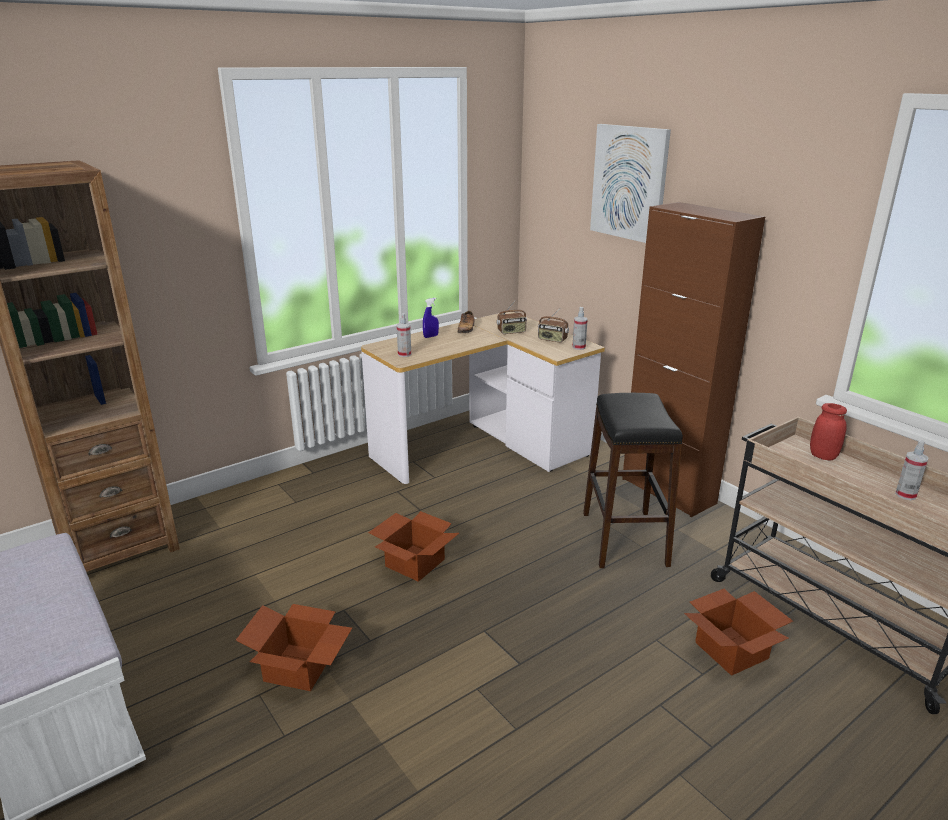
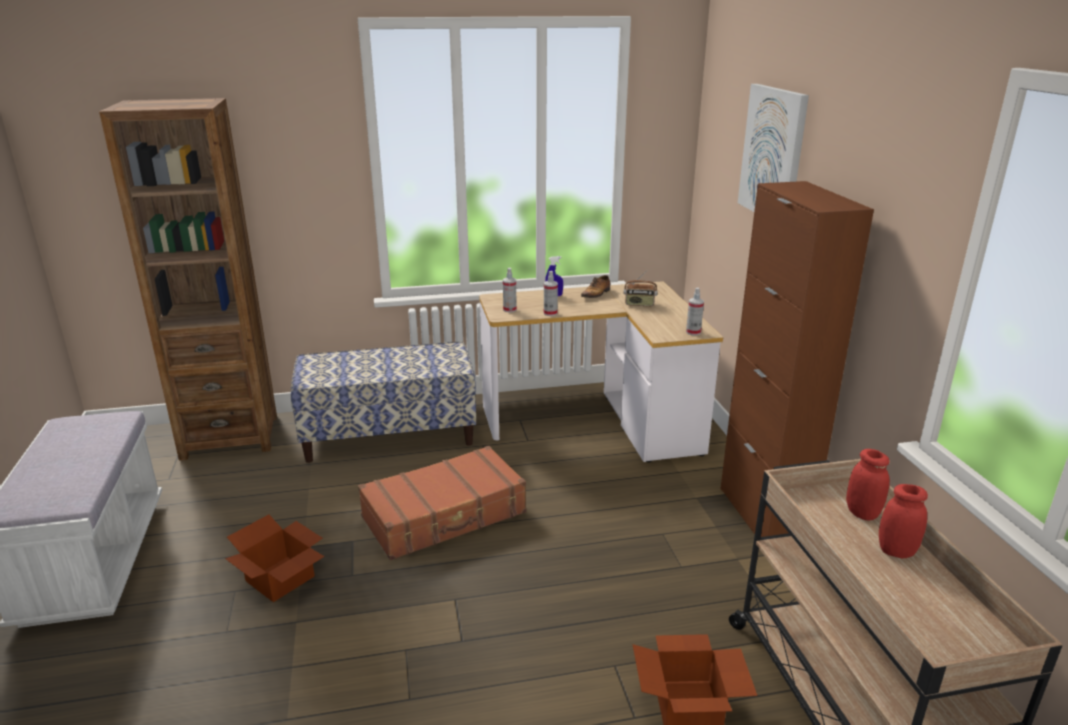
camera: 25 degrees right, 0 degrees up
cardboard box [368,511,459,582] -> brown suitcase [358,446,526,560]
radio [538,308,569,342] -> none
black stool [583,393,683,568] -> none
spray bottle [895,440,928,500] -> spray bottle moved to [544,271,558,316]
none -> bench [291,342,476,463]
none -> red jar [879,484,928,558]

